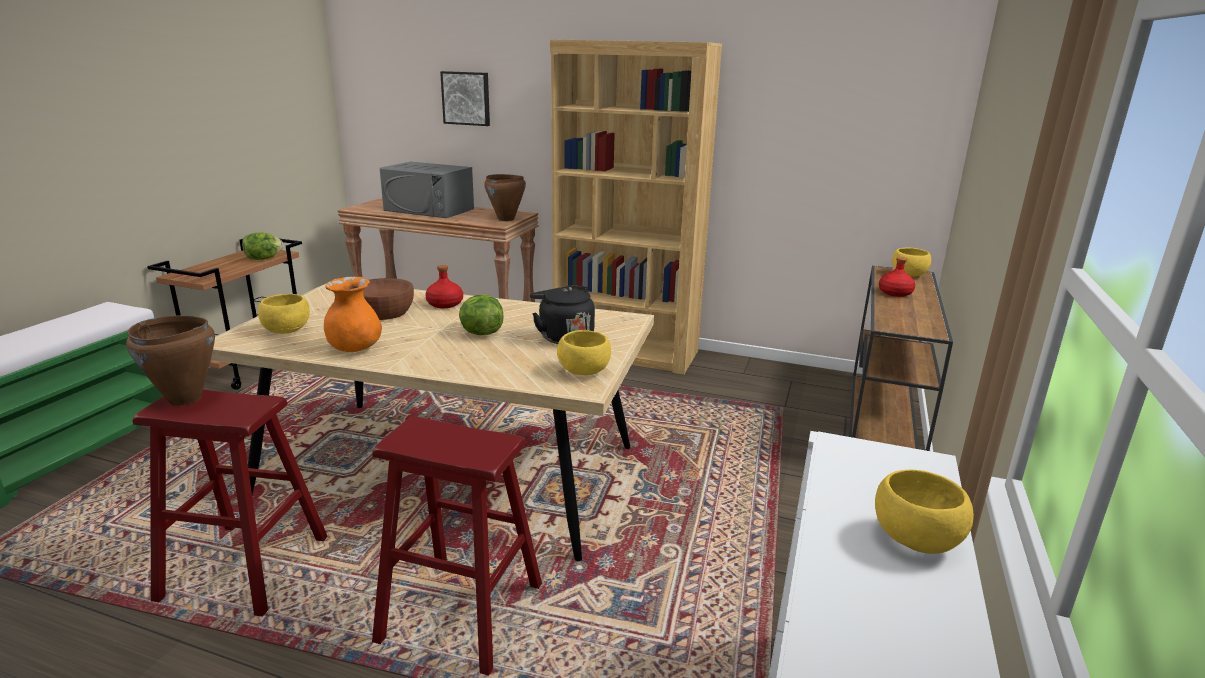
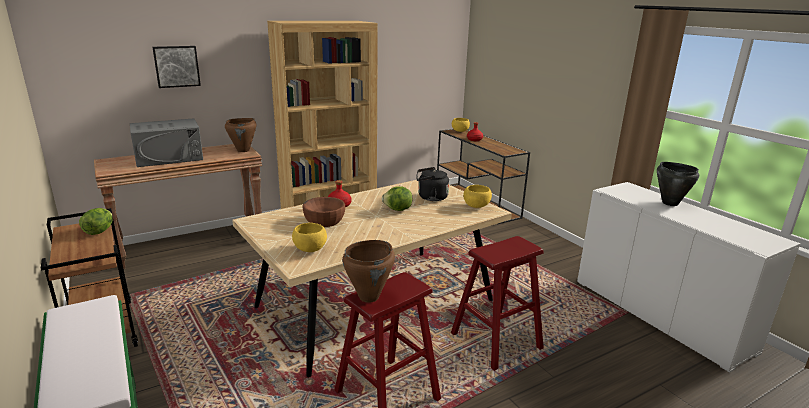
camera: 50 degrees left, 0 degrees up
orange vase [324,277,382,352] -> none
yellow bowl [875,469,974,554] -> black cooking pot [657,162,699,206]

